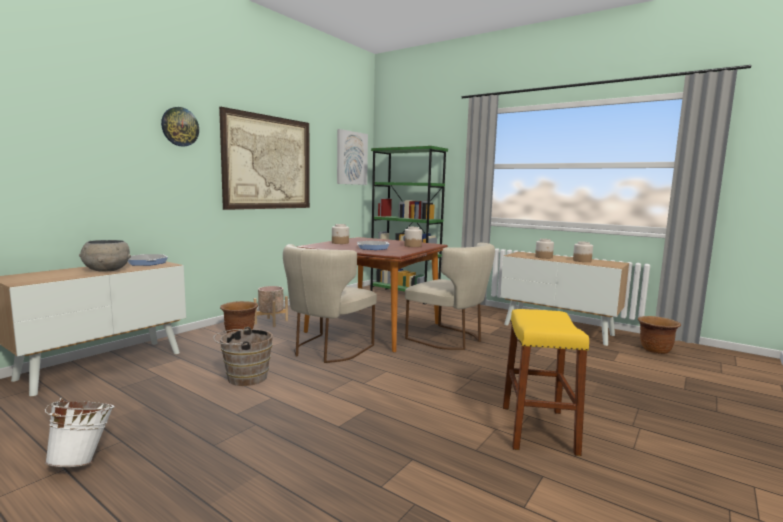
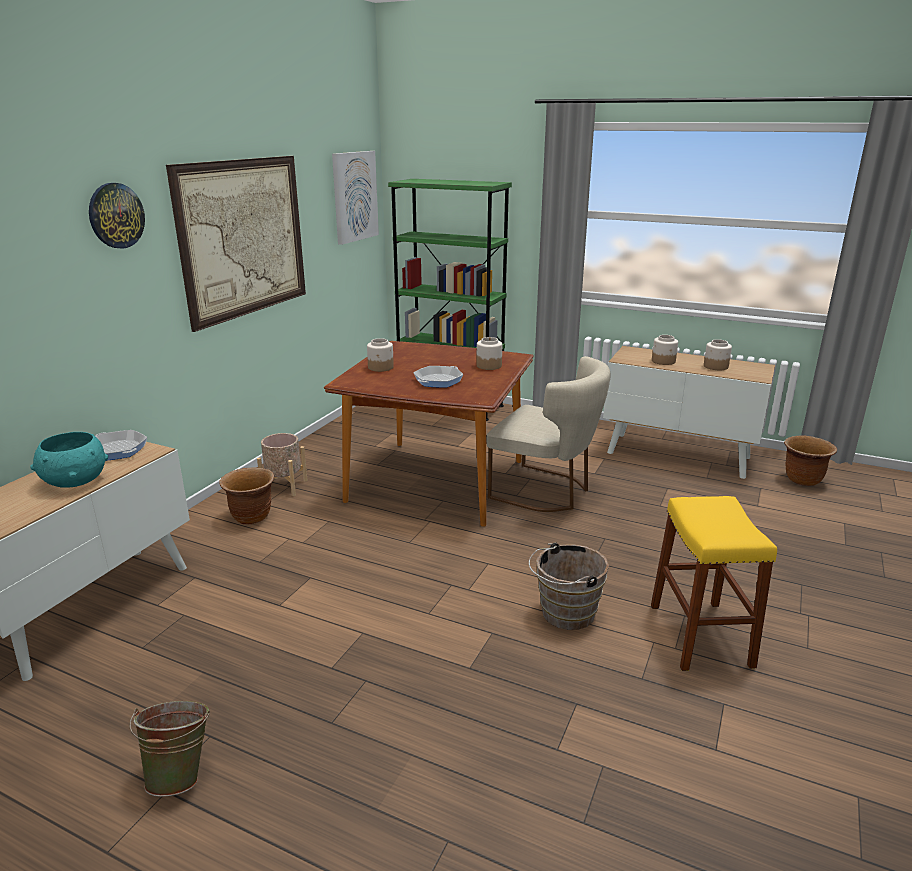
camera: 10 degrees left, 15 degrees up
white bucket [45,398,115,467] -> green bucket [129,701,210,797]
grey bowl [79,240,131,272] -> turquoise bowl [30,432,108,488]
brown bucket [213,327,273,386] -> brown bucket moved to [529,543,609,630]
beige chair [283,244,377,363] -> none

